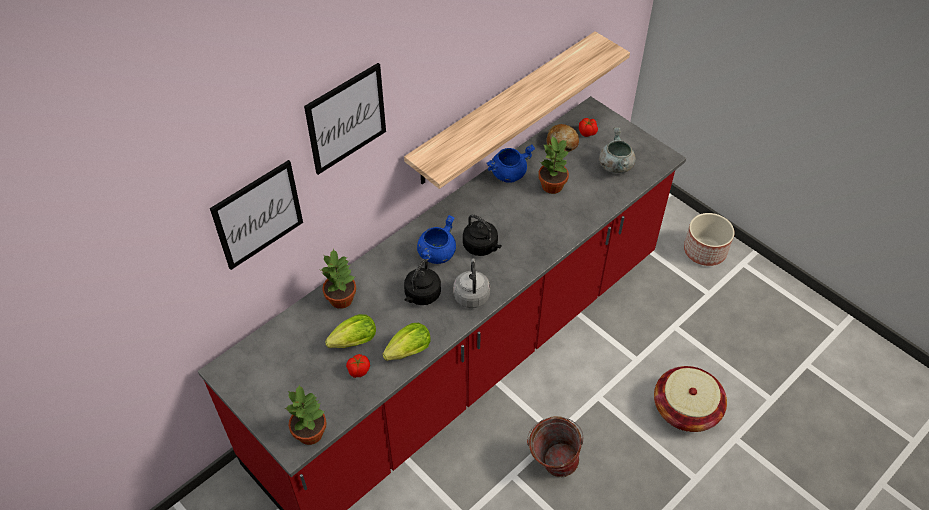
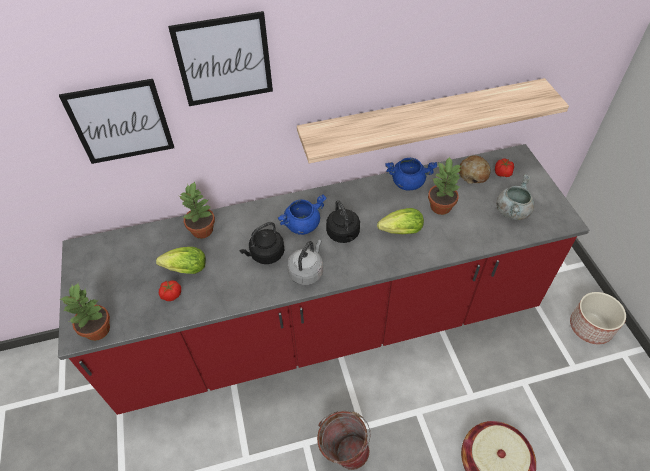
camera: 30 degrees right, 0 degrees up
lettuce [382,323,431,361] -> lettuce moved to [377,208,424,234]

